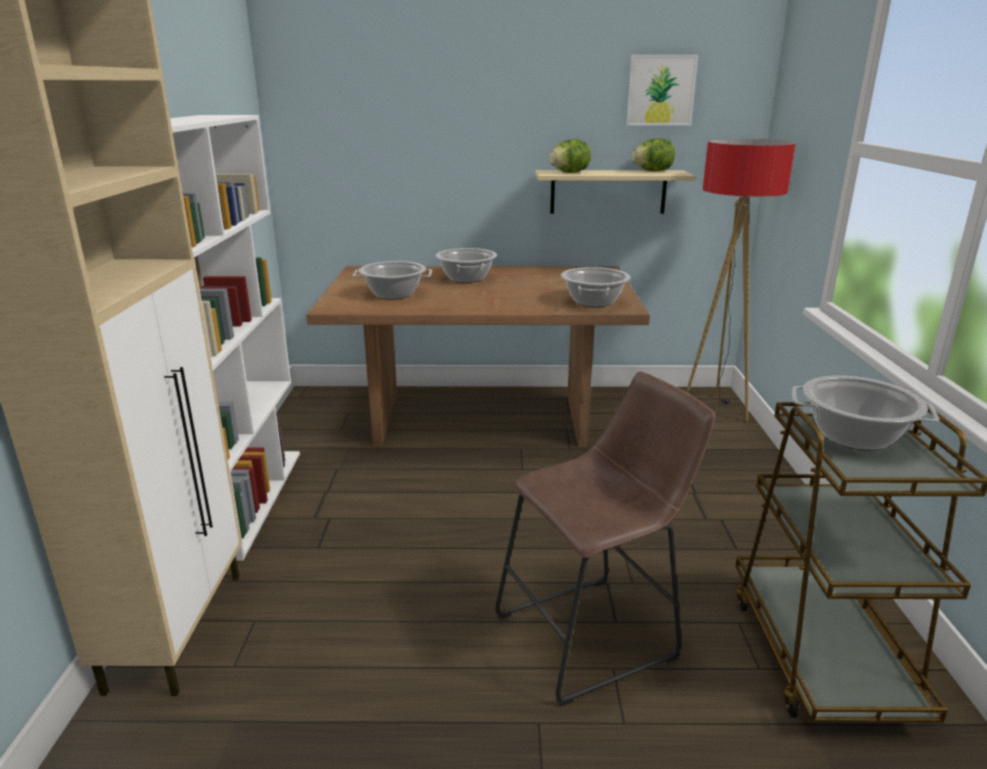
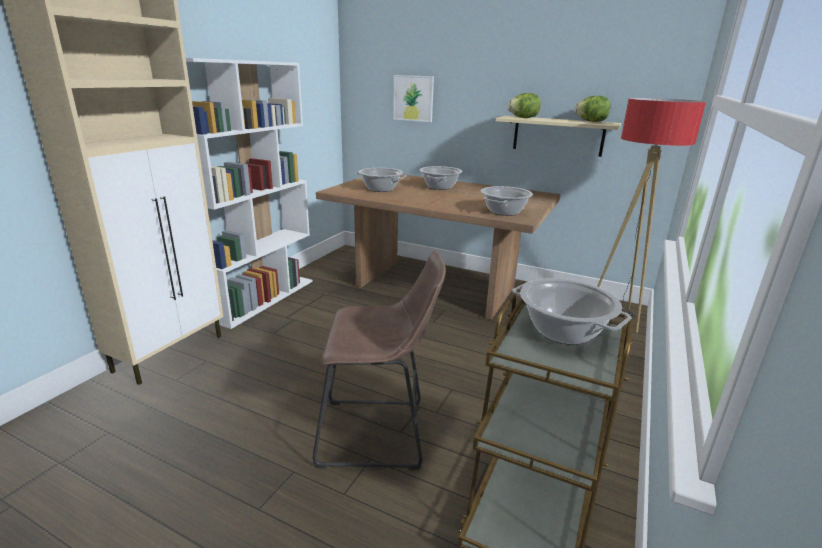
camera: 25 degrees right, 0 degrees up
picture [626,55,698,125] -> picture moved to [393,75,434,122]

